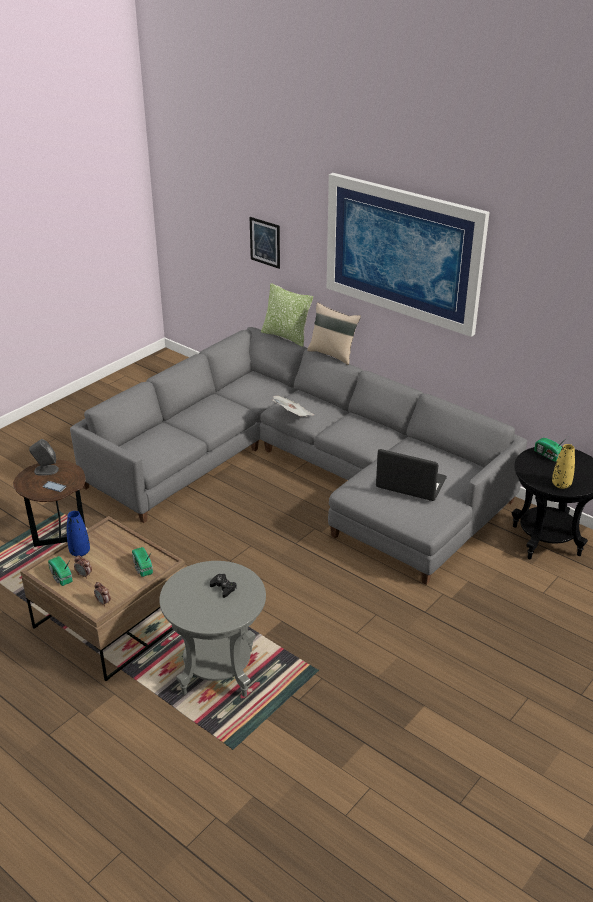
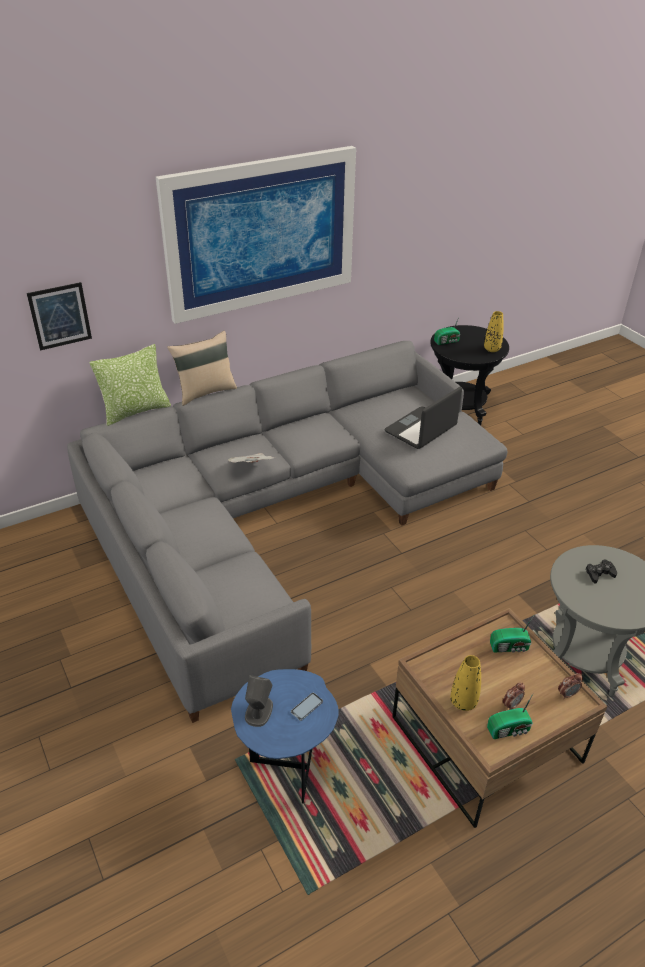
camera: 70 degrees left, 5 degrees up
brown side table [13,460,86,547] -> blue side table [231,669,339,803]
blue vase [67,511,90,556] -> yellow vase [450,655,481,711]

